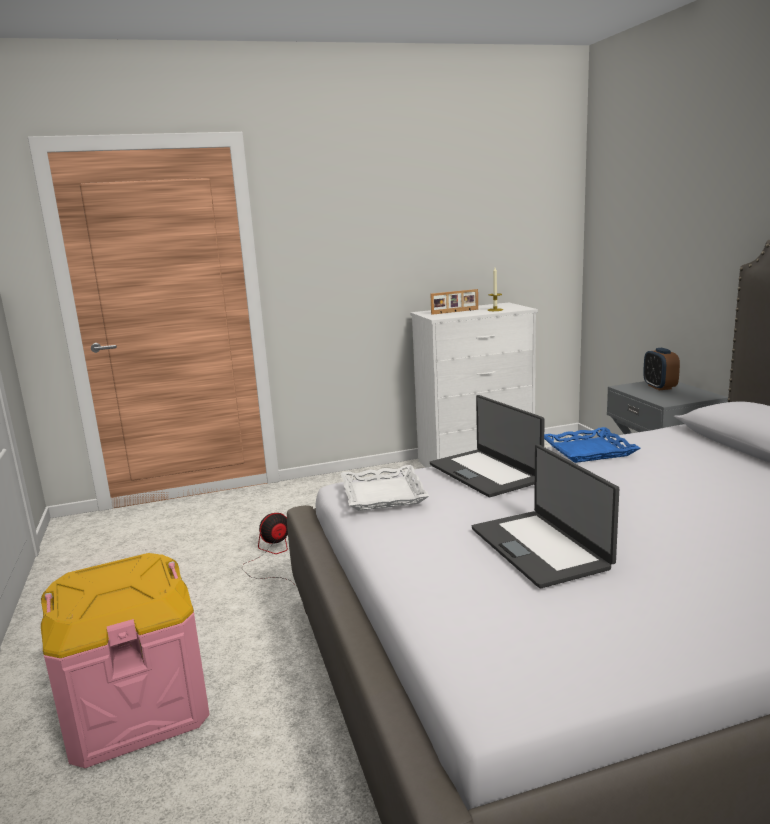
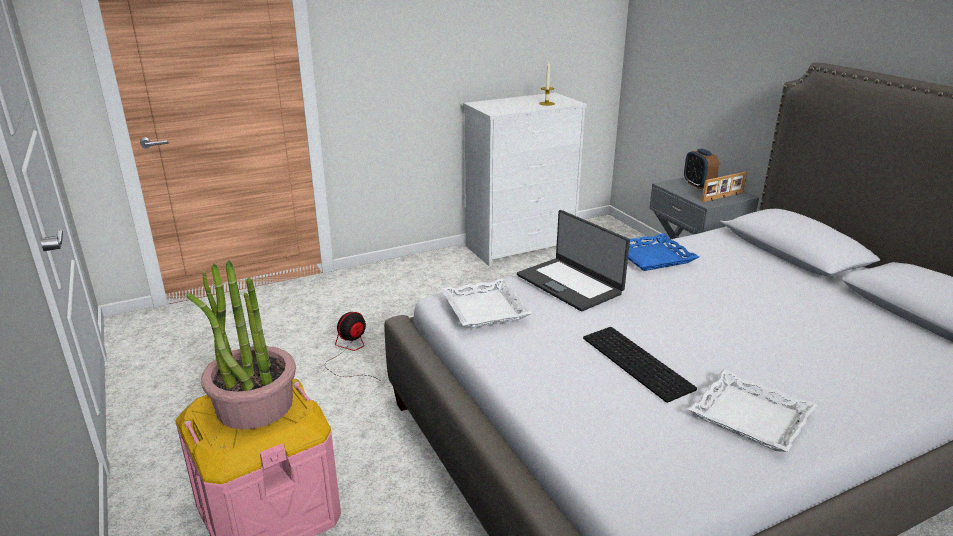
camera: 10 degrees left, 10 degrees up
picture frame [430,289,478,315] -> picture frame moved to [702,172,747,202]
laptop [472,444,619,588] -> keyboard [583,327,697,403]
none -> potted plant [186,260,296,430]
none -> white tray [688,369,817,452]

